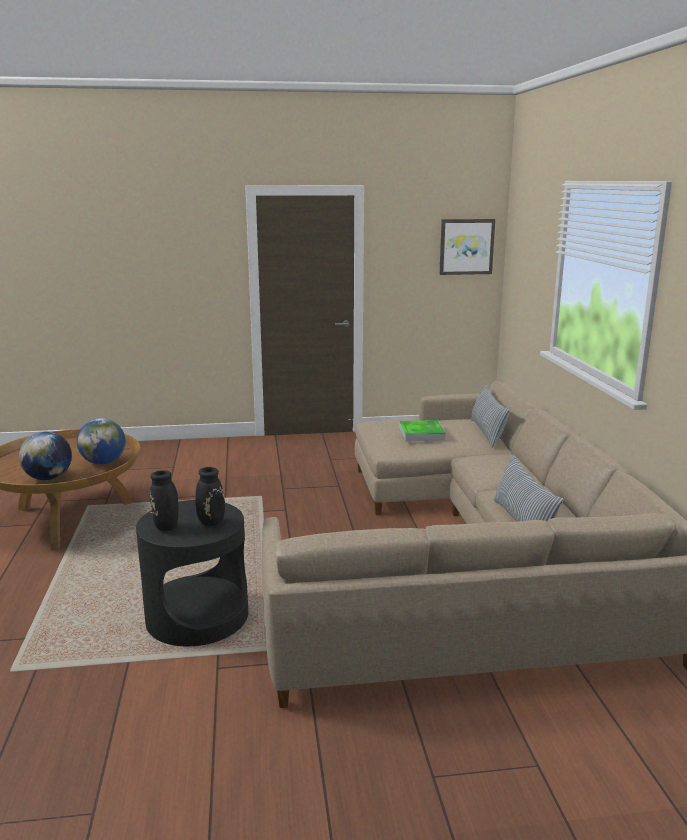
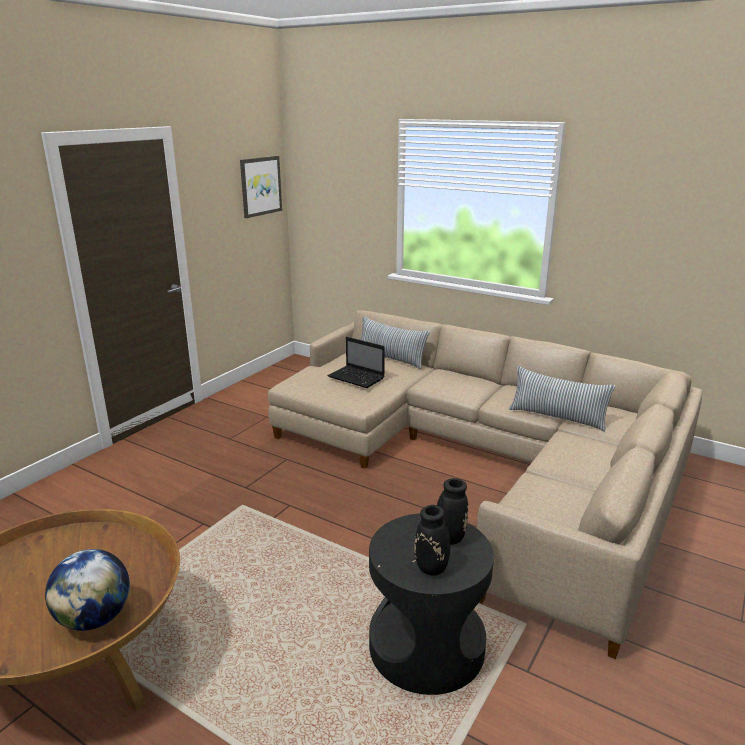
camera: 50 degrees left, 5 degrees up
globe [77,418,126,465] -> none
tray [399,420,446,442] -> laptop [328,337,385,388]

